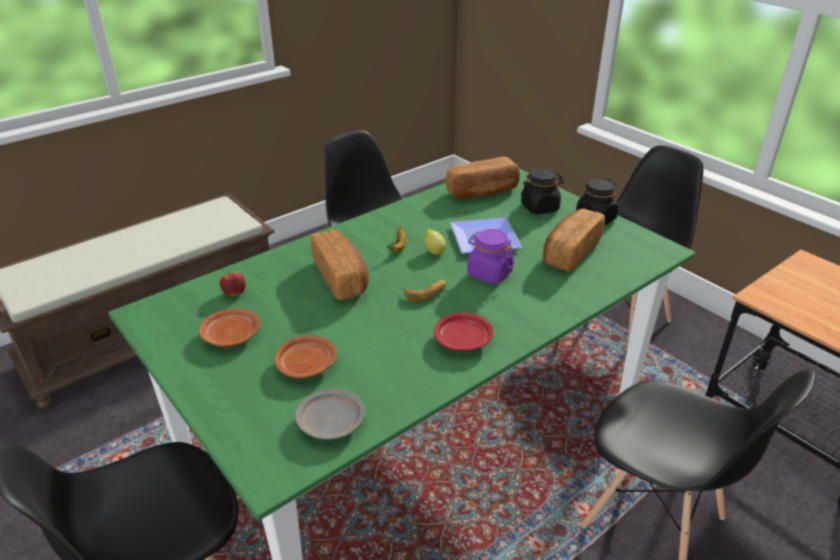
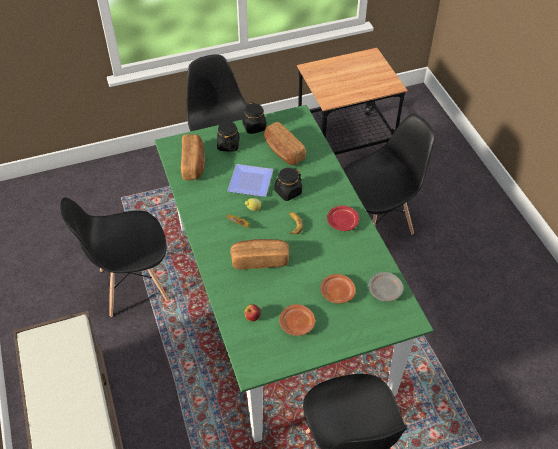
camera: 70 degrees left, 15 degrees up
purple jar [467,229,514,284] -> black jar [275,168,302,201]

